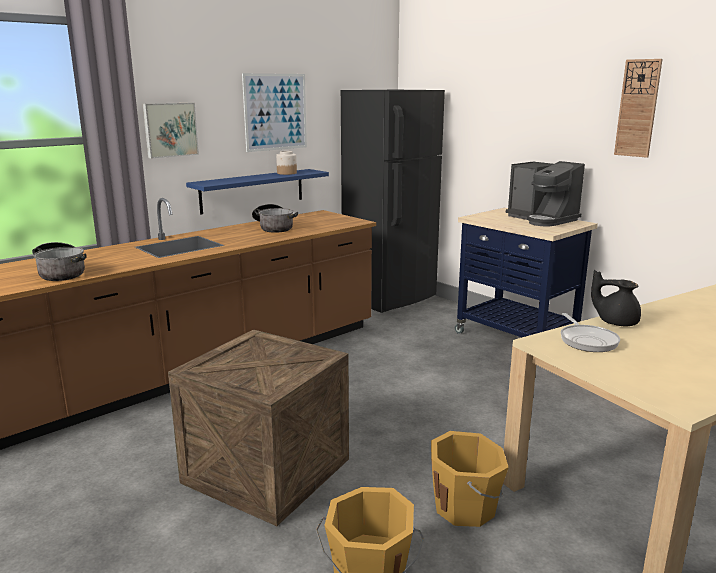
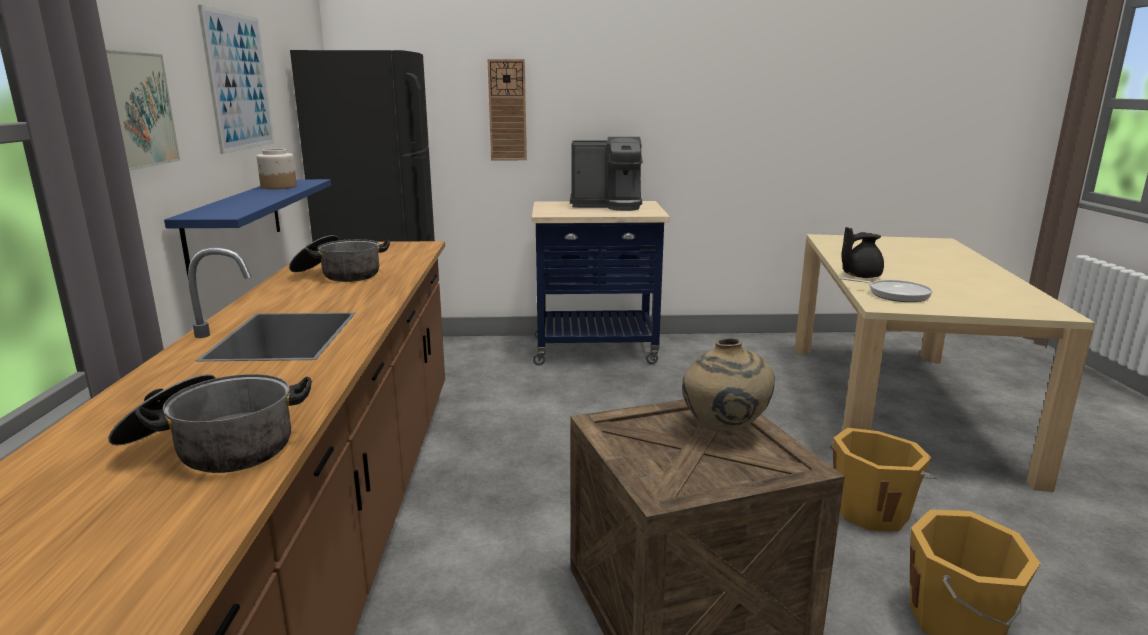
camera: 50 degrees left, 0 degrees up
wall clock [614,59,663,158] -> wall clock moved to [487,59,527,160]
none -> beige vase [682,338,775,432]

